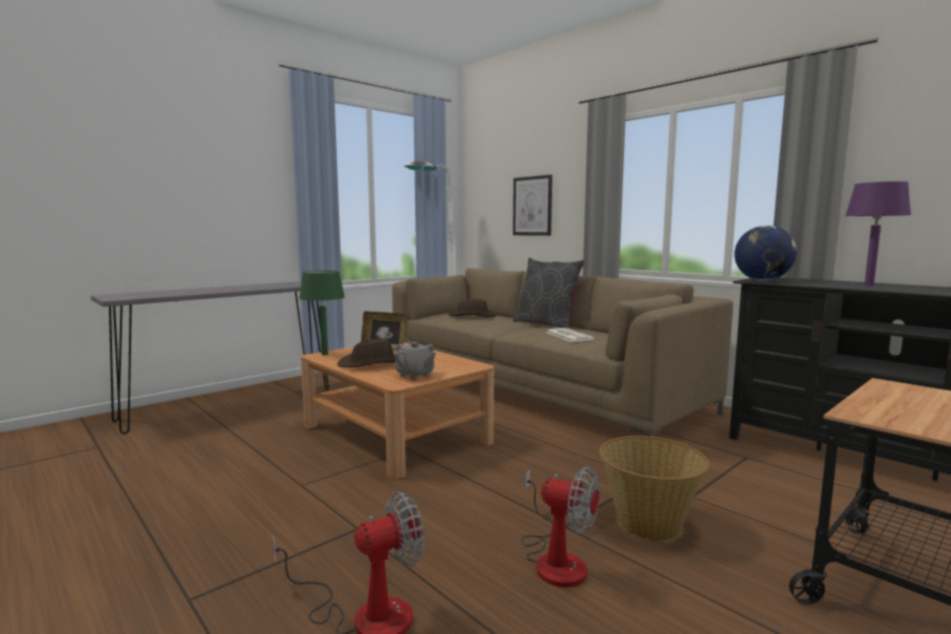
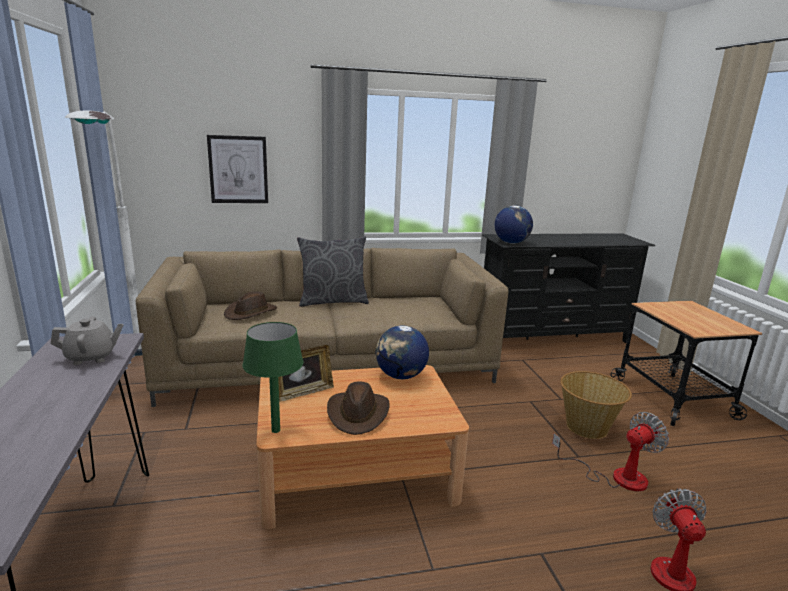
camera: 60 degrees left, 10 degrees up
grey teapot [394,342,436,380] -> grey teapot moved to [50,316,124,365]
newspaper [546,328,595,342] -> none
purple table lamp [845,181,911,286] -> none
none -> globe [376,326,429,379]

